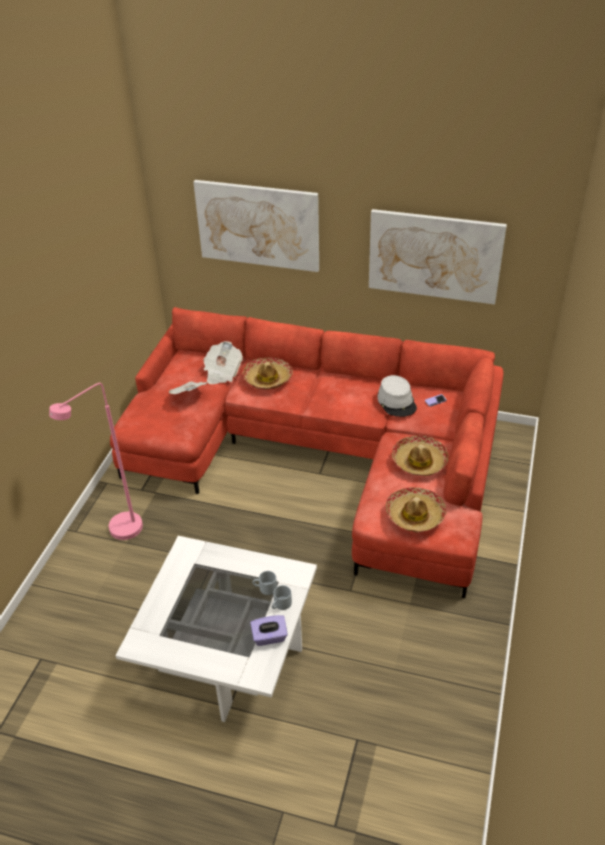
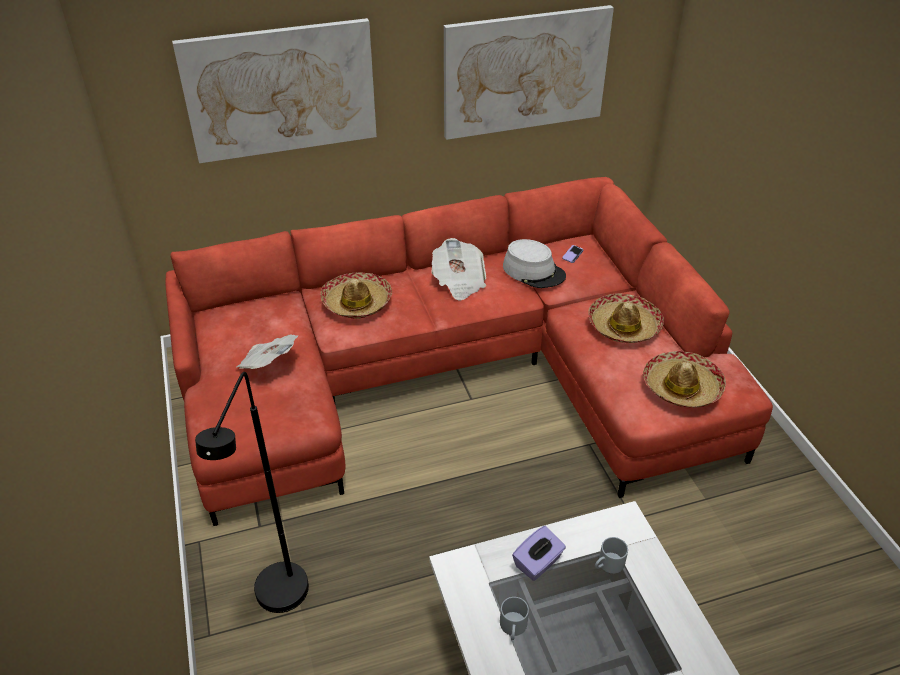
camera: 35 degrees left, 0 degrees up
pink floor lamp [49,383,143,540] -> black floor lamp [195,372,309,613]
newspaper [203,341,243,384] -> newspaper moved to [431,238,486,301]
purple tissue box [250,615,288,646] -> purple tissue box moved to [512,526,566,581]
grey mug [272,585,292,610] -> grey mug moved to [500,597,529,640]

